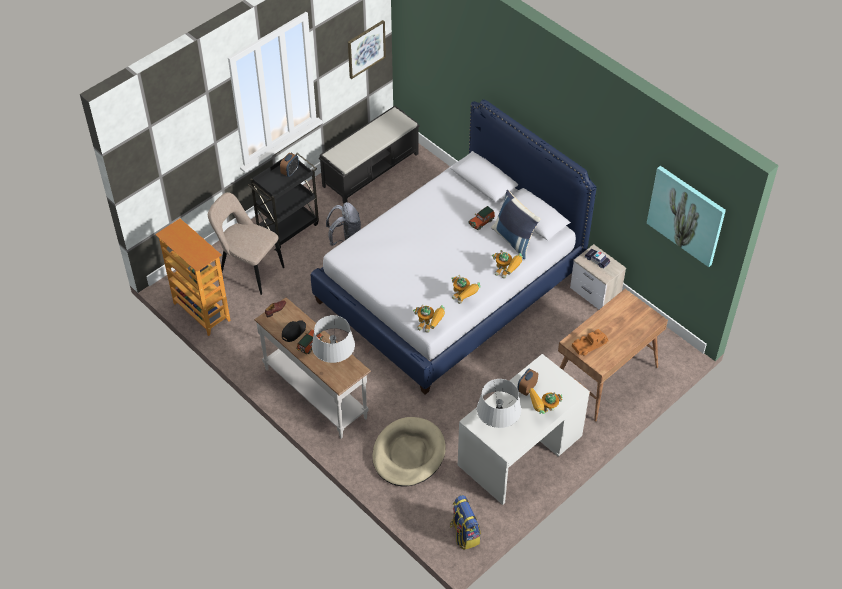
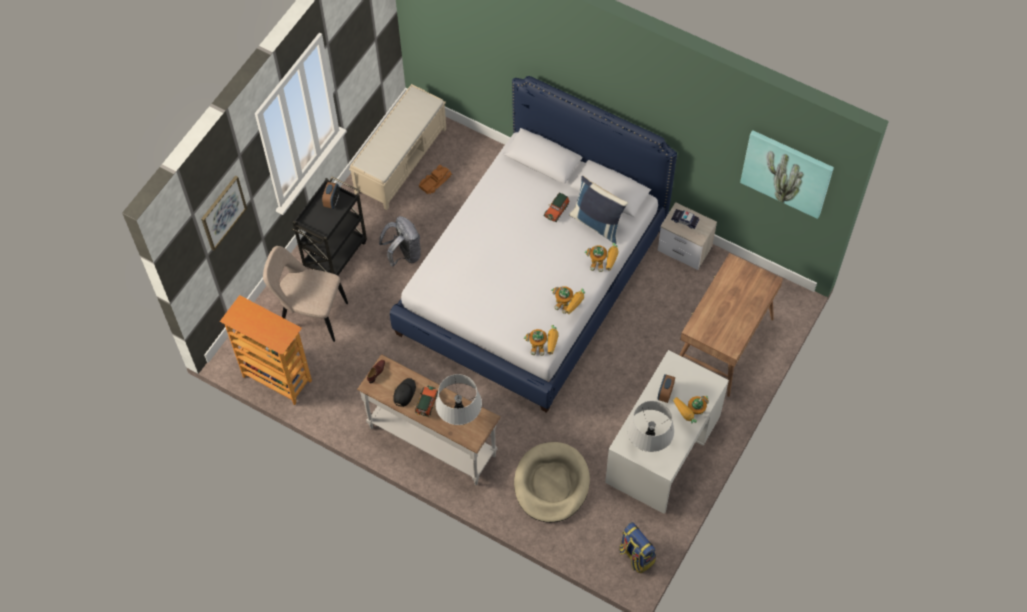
camera: 15 degrees left, 10 degrees up
black bench [319,106,420,203] -> beige bench [349,84,446,210]
picture [348,20,386,79] -> picture moved to [201,176,247,251]
toy truck [572,329,609,356] -> toy truck moved to [419,165,452,194]

